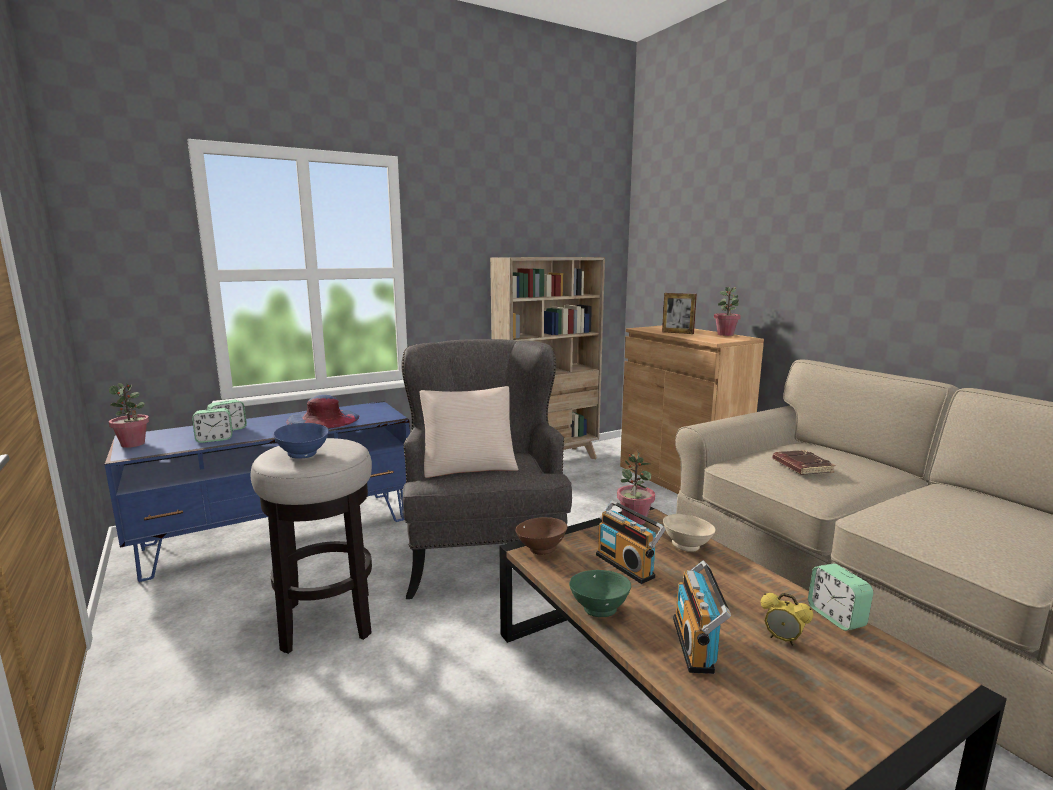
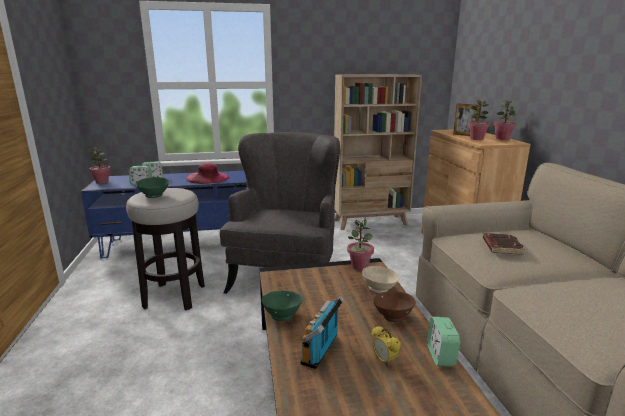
camera: 20 degrees right, 5 degrees up
blue bowl [273,423,329,459] -> green bowl [136,177,169,198]
blue hat [286,395,359,429] -> pink hat [186,162,230,184]
beige pillow [420,386,518,478] -> none
brown bowl [515,517,568,555] -> brown bowl moved to [373,291,416,322]
radio [596,500,666,584] -> none
none -> potted plant [468,99,490,140]

